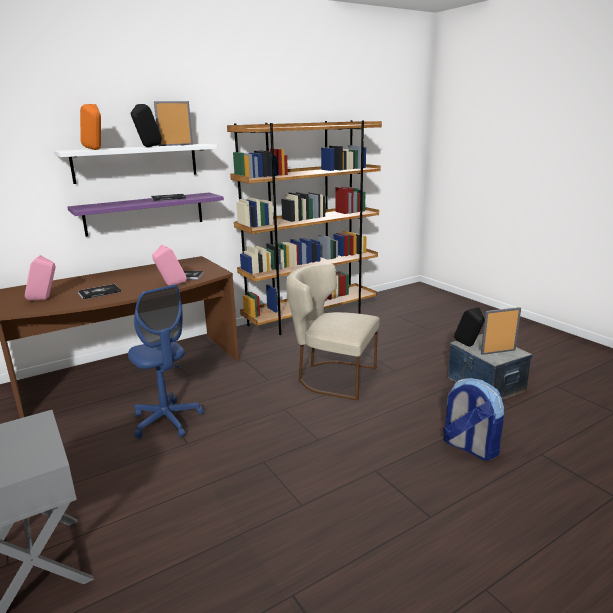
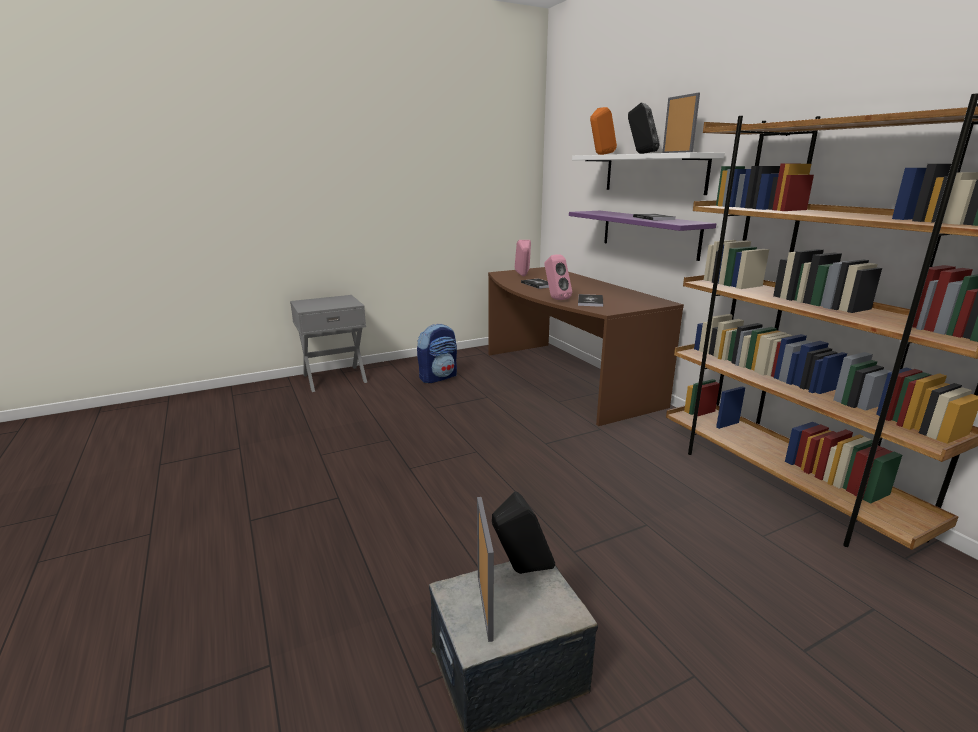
camera: 95 degrees right, 0 degrees up
blue office chair [128,285,204,439] -> none
beige chair [286,264,380,400] -> none
backpack [443,378,504,461] -> backpack moved to [417,323,457,383]

